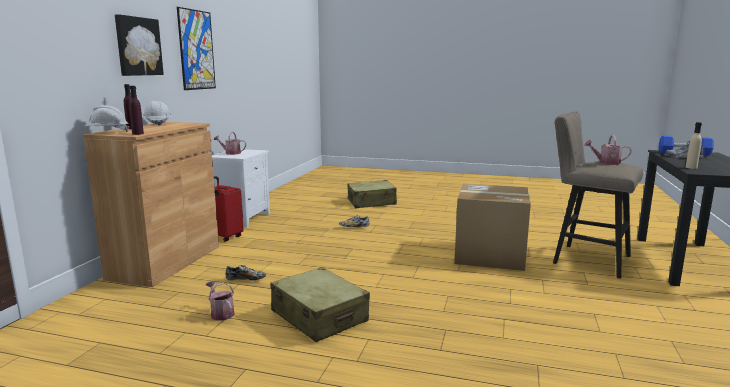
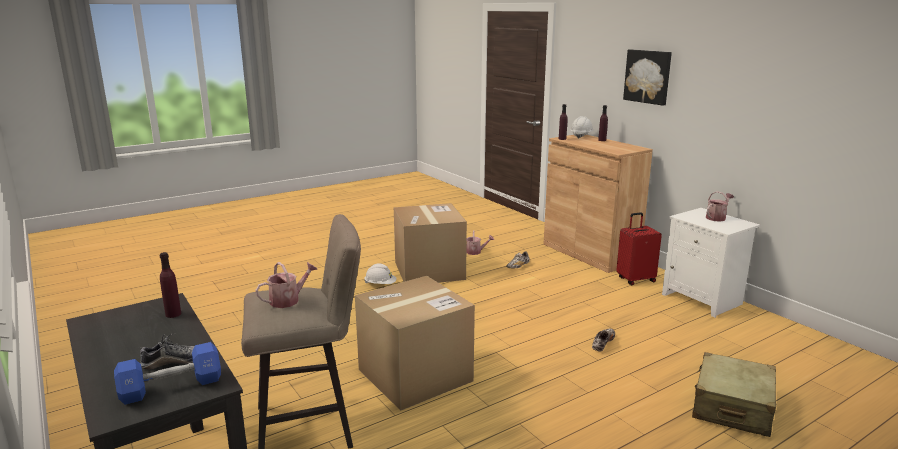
camera: 130 degrees right, 5 degrees up
white hard hat [143,100,172,126] -> white hard hat moved to [364,263,396,284]
picture [177,7,216,90] -> none
beige suitcase [271,267,370,342] -> cardboard box [394,203,467,283]
beige bottle [686,122,702,169] -> purple bottle [160,252,181,318]

